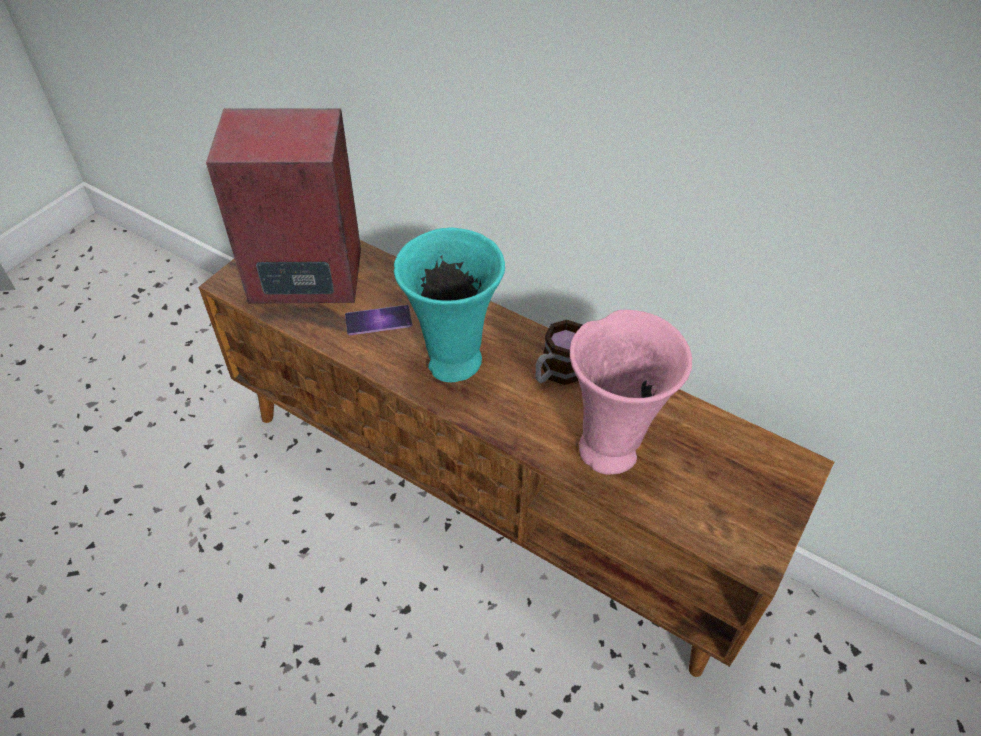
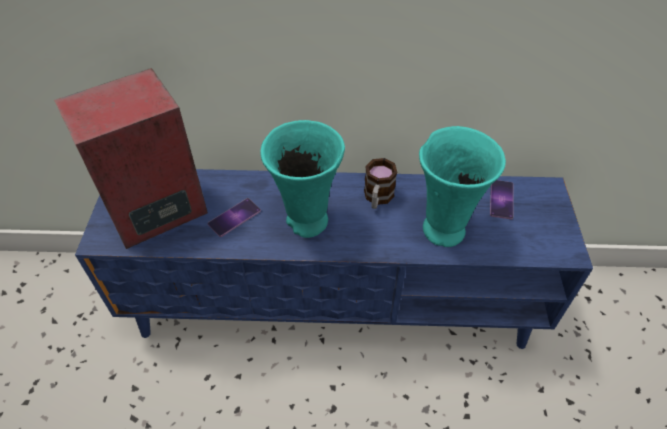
camera: 30 degrees left, 0 degrees up
brown tv stand [199,240,834,677] -> blue tv stand [75,169,593,349]
pink vase [570,310,692,475] -> turquoise vase [419,126,506,247]
none -> phone [490,180,514,220]

